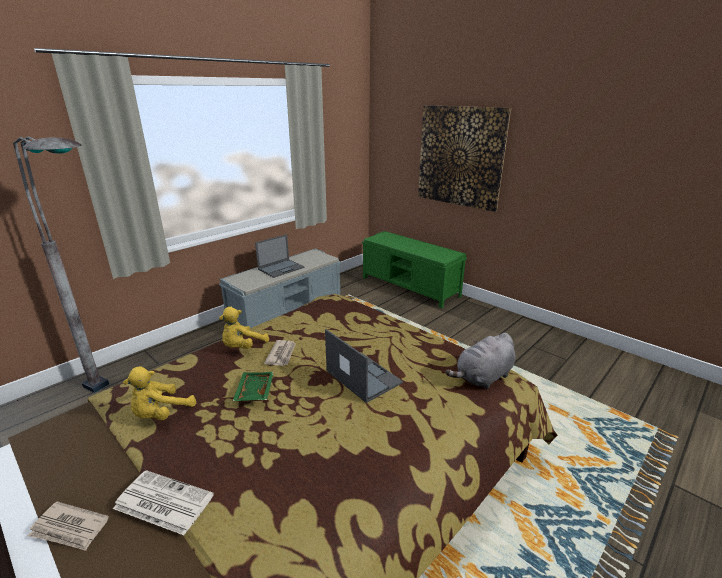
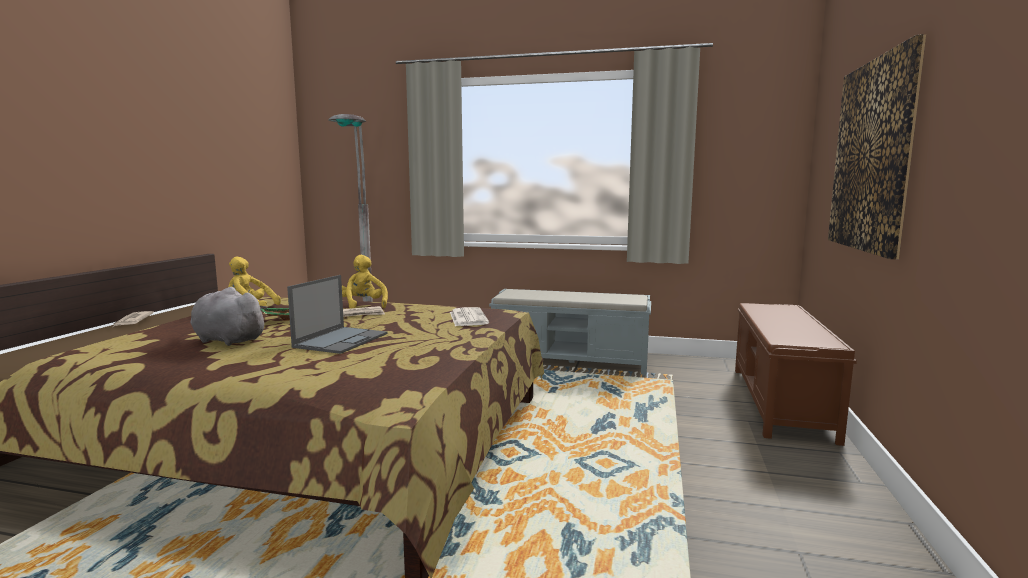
camera: 60 degrees right, 15 degrees down
newspaper [113,470,214,535] -> newspaper moved to [450,307,489,326]
yellow plush toy [219,307,269,349] -> yellow plush toy turned 60 degrees clockwise [342,255,388,309]
laptop [255,234,305,278] -> none
green bench [362,231,467,308] -> brown bench [735,303,857,446]
grey plush toy [445,333,515,389] -> grey plush toy moved to [190,287,268,346]

